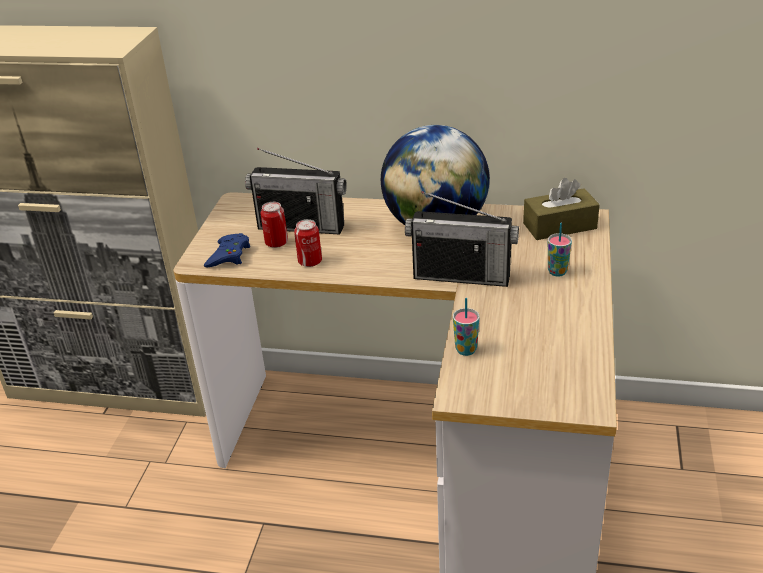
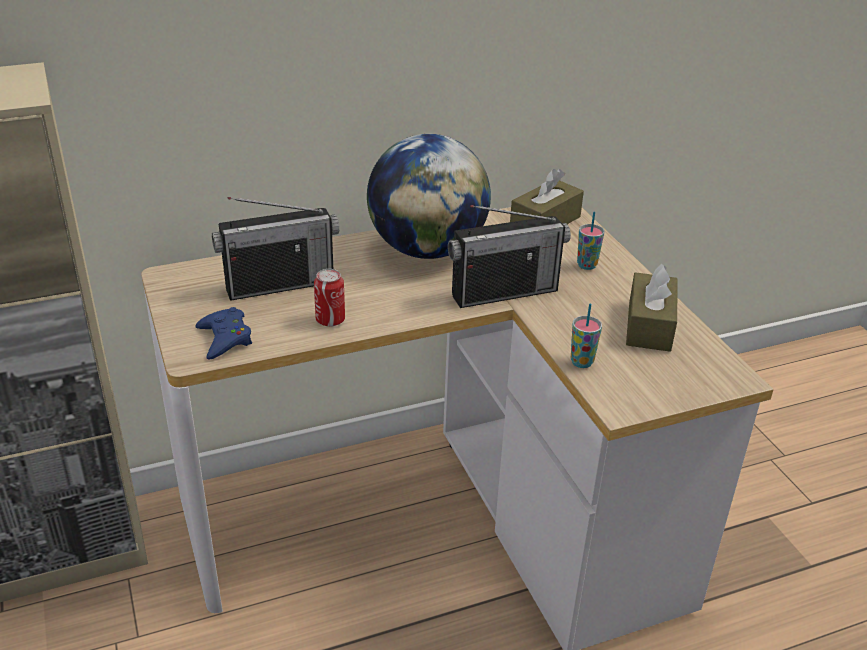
camera: 35 degrees left, 0 degrees up
can [261,202,288,248] -> none
none -> brown tissue box [626,264,678,352]

